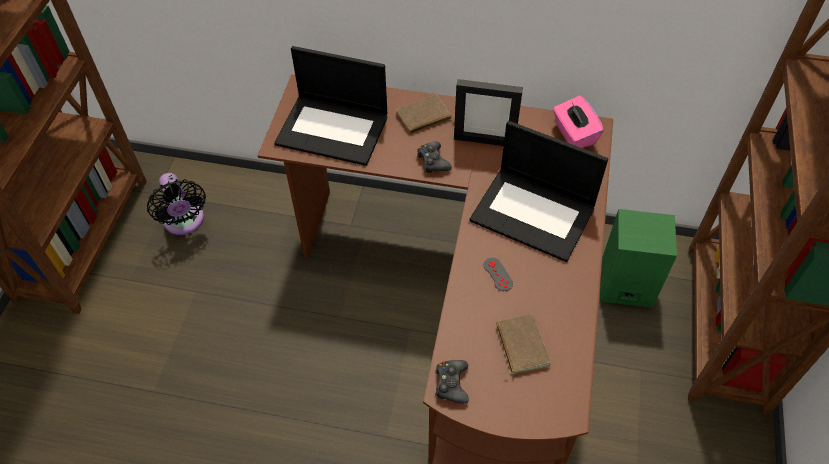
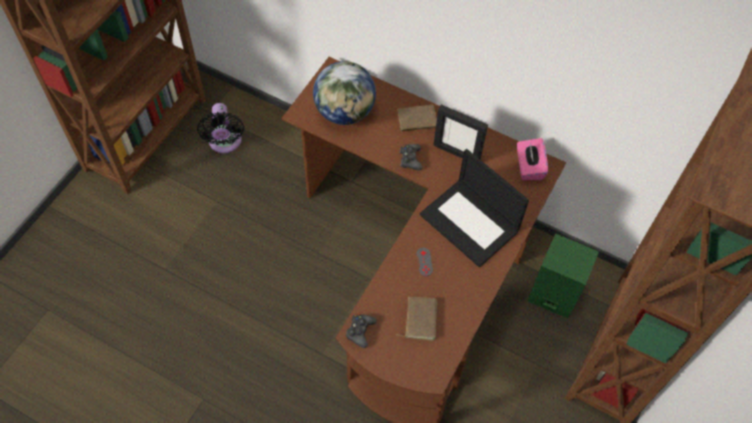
camera: 15 degrees right, 5 degrees up
laptop [274,46,387,166] -> globe [313,61,376,125]

